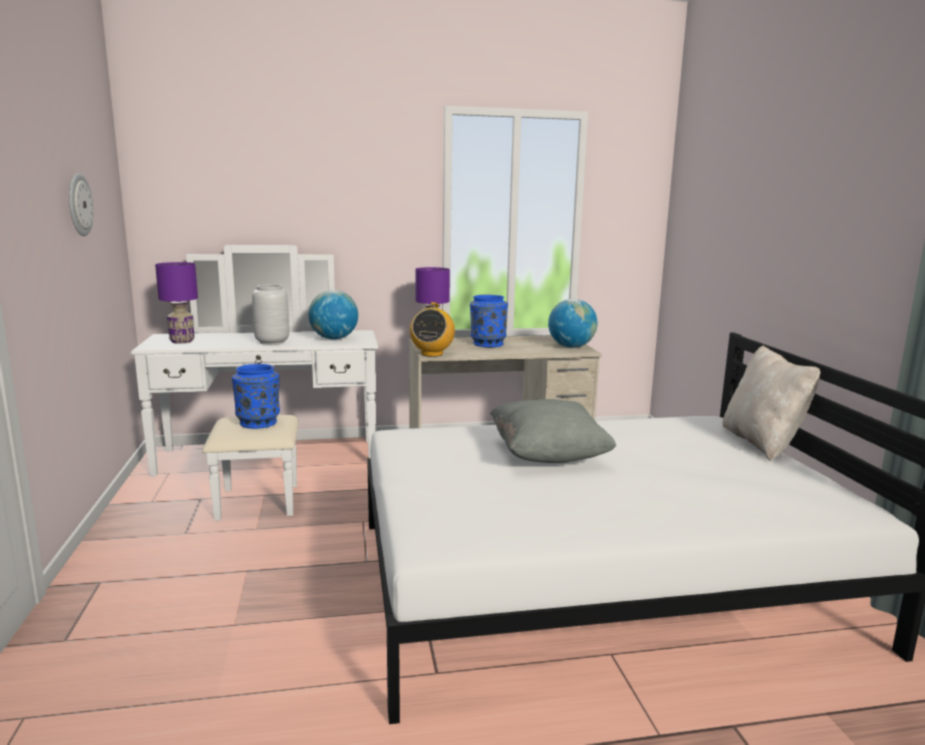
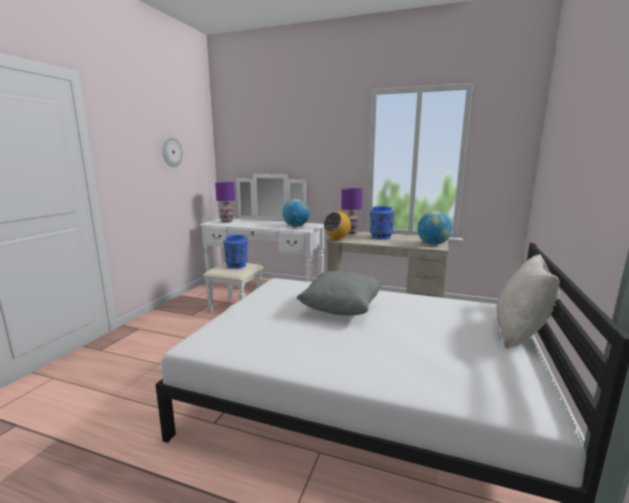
camera: 30 degrees right, 0 degrees up
grey vase [252,284,289,345] -> none

